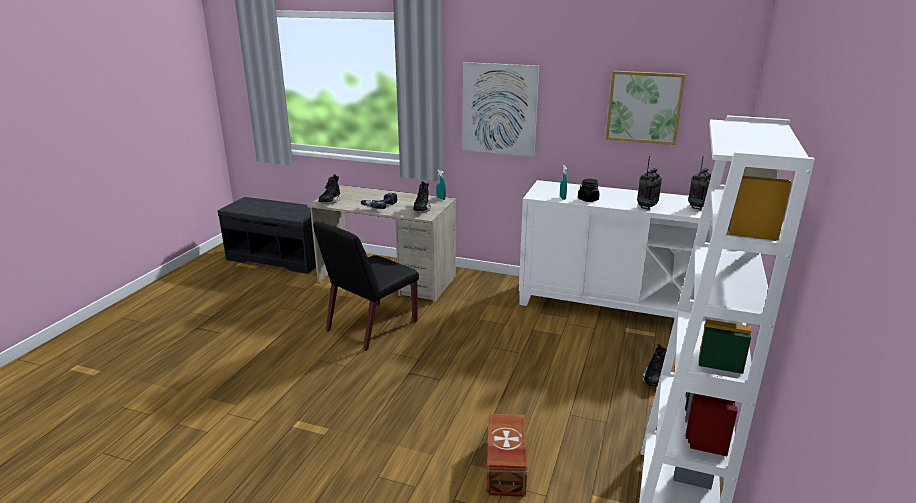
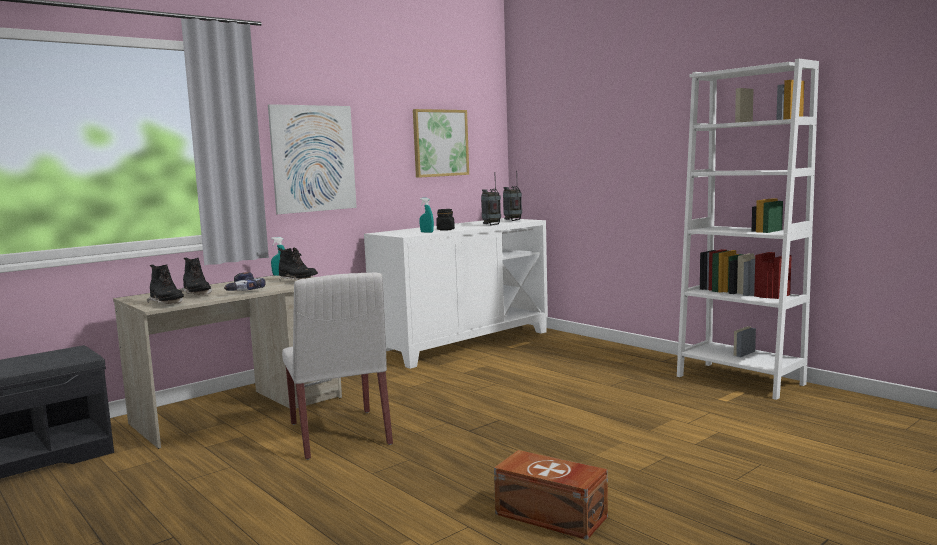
camera: 60 degrees left, 15 degrees down
black chair [313,222,419,351] -> white chair [282,272,393,460]
brown storage box [487,414,528,497] -> brown storage box moved to [494,450,608,540]
black boot [642,344,667,387] -> black boot moved to [179,258,212,295]

